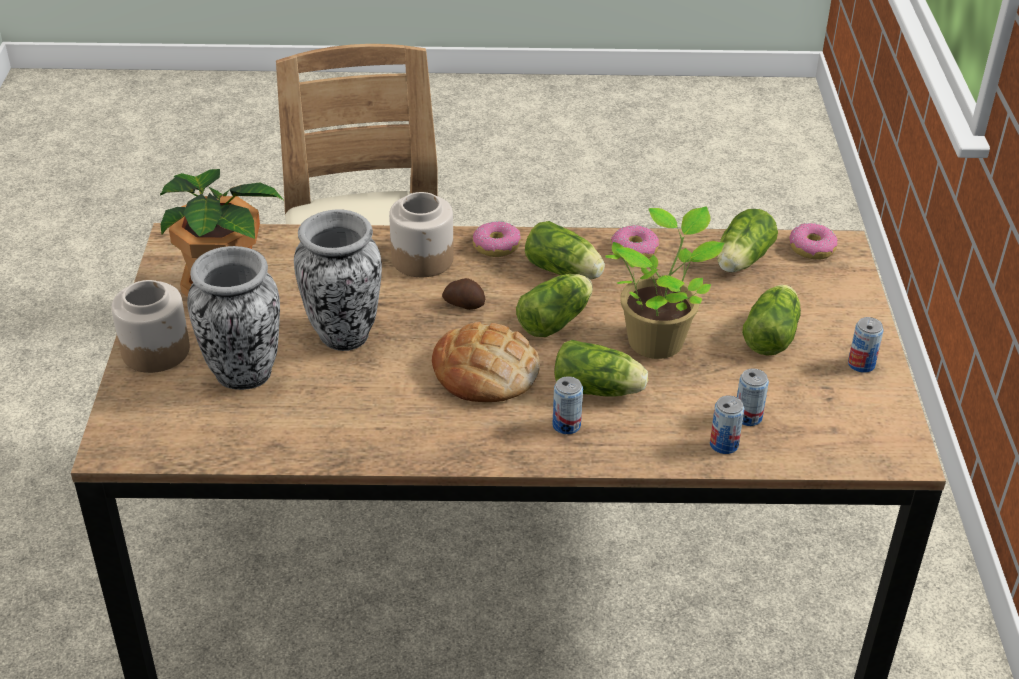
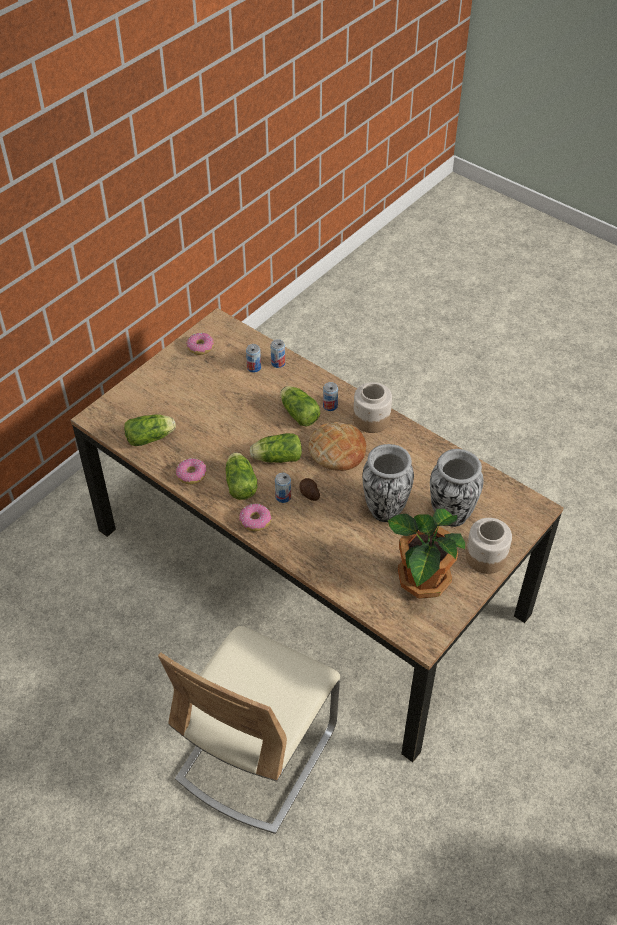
camera: 140 degrees left, 10 degrees up
jar [389,192,454,277] -> jar moved to [353,382,392,433]
potted plant [605,207,725,359] -> none
lettuce [742,285,801,356] -> none
donut [789,223,838,260] -> donut moved to [186,332,214,355]
can [848,317,884,373] -> can moved to [275,473,291,503]

